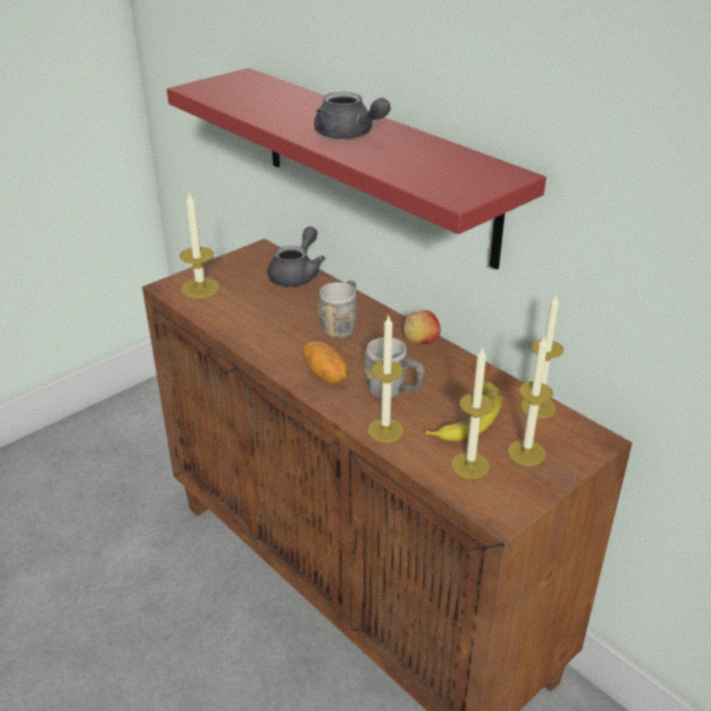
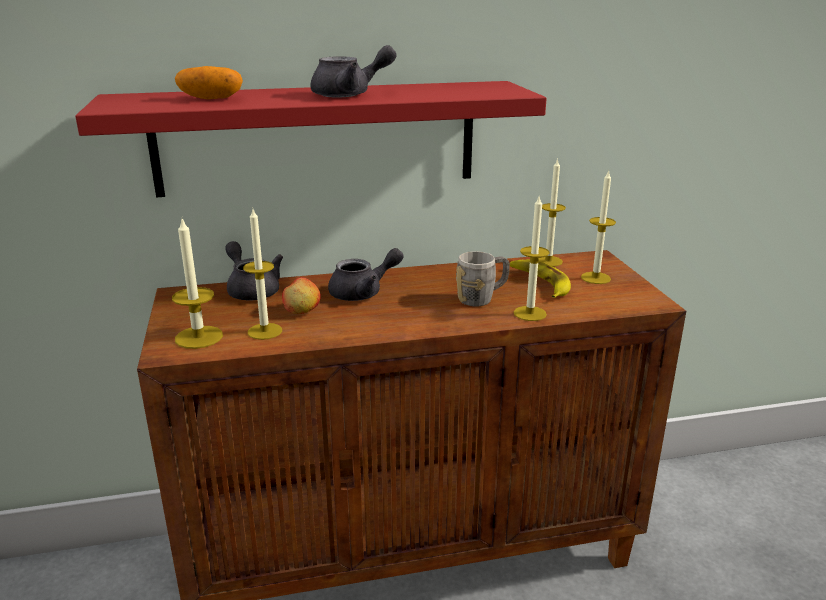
camera: 60 degrees left, 10 degrees down
potato [303,341,349,384] -> potato moved to [175,66,243,99]
grey mug [317,281,357,338] -> grey teapot [328,248,404,301]
apple [403,310,441,344] -> apple moved to [282,277,321,314]
candle [451,346,494,479] -> candle moved to [243,207,282,340]

